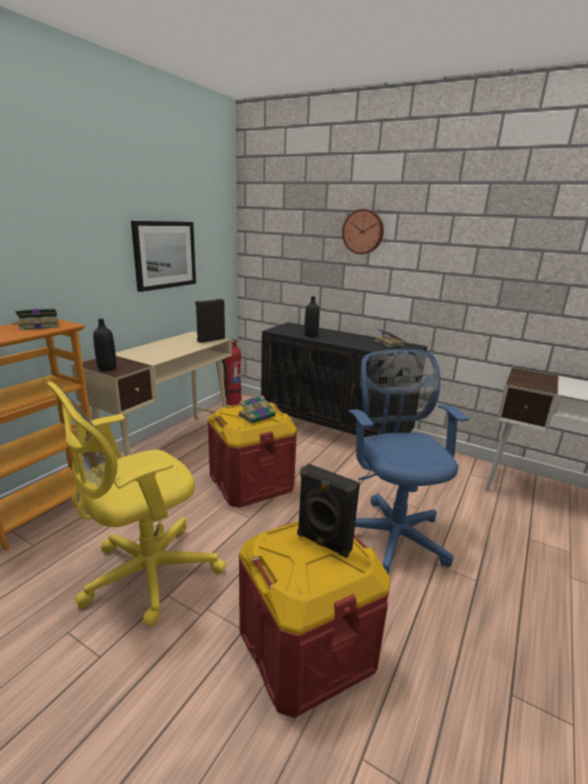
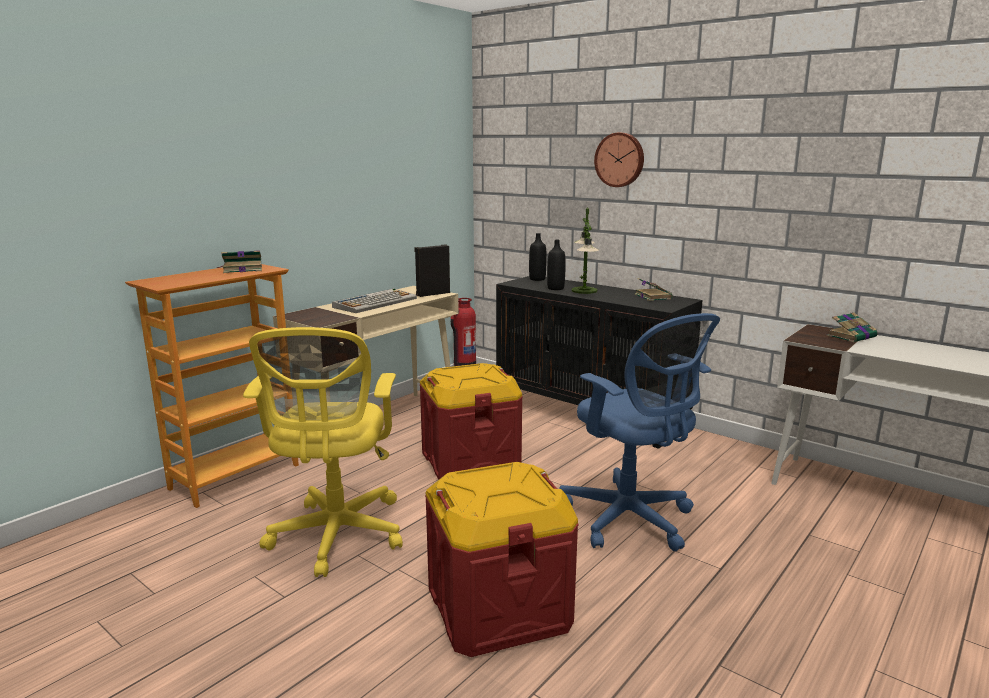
camera: 10 degrees right, 5 degrees down
yellow office chair [46,381,226,627] -> yellow office chair turned 60 degrees counterclockwise [243,327,403,577]
black bottle [93,319,116,371] -> black bottle moved to [529,233,547,281]
picture [131,221,196,292] -> none
book [238,395,276,424] -> book moved to [827,312,877,342]
black speaker [297,463,360,558] -> none
blue office chair [349,349,469,575] -> blue office chair turned 150 degrees clockwise [559,313,720,551]
none -> keyboard [332,288,417,313]
none -> table lamp [572,207,599,294]

